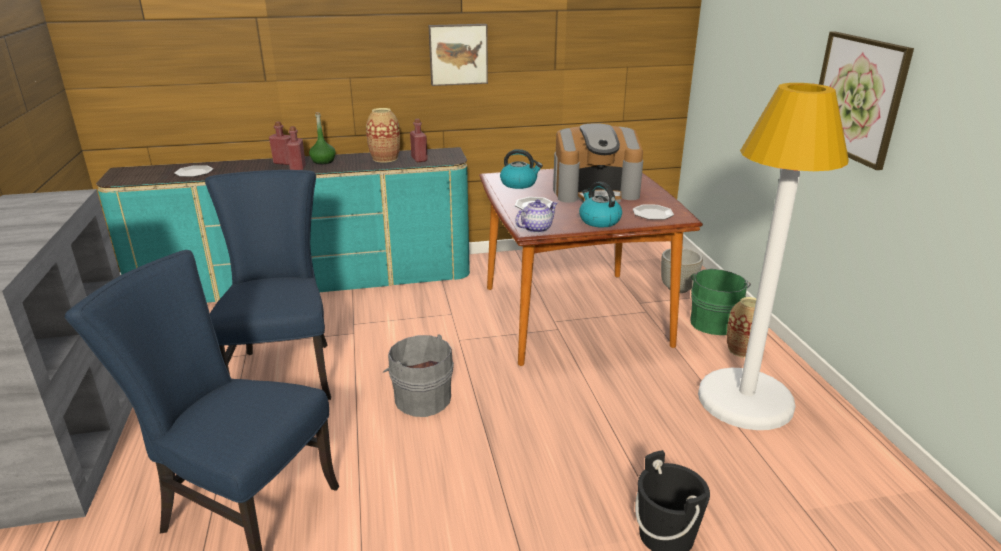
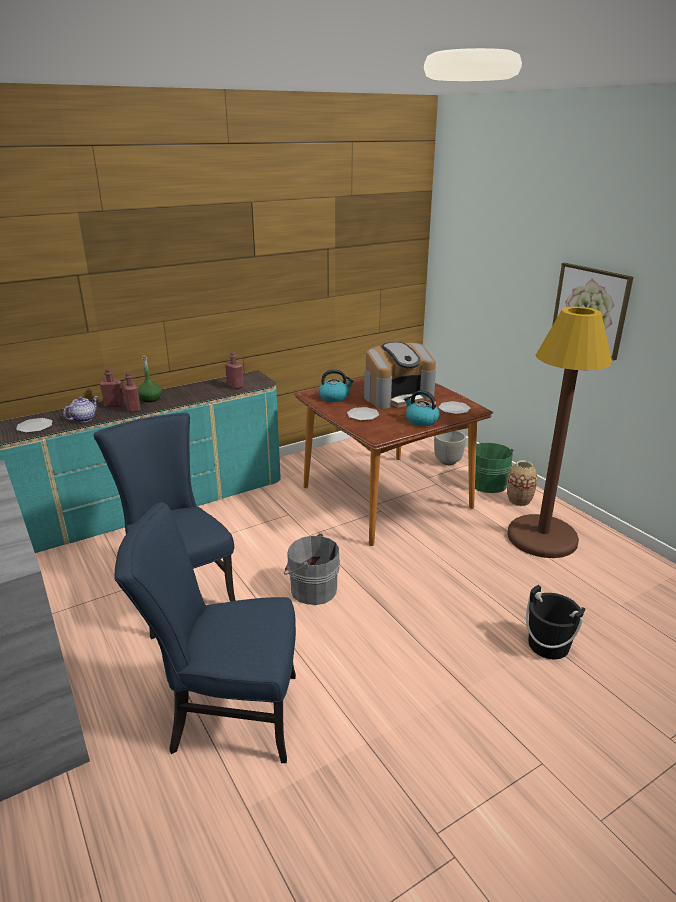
camera: 20 degrees left, 0 degrees up
vase [366,108,400,163] -> none
picture [428,24,488,86] -> none
teapot [515,199,558,233] -> teapot moved to [63,396,98,423]
white floor lamp [698,83,849,430] -> brown floor lamp [507,307,612,558]

